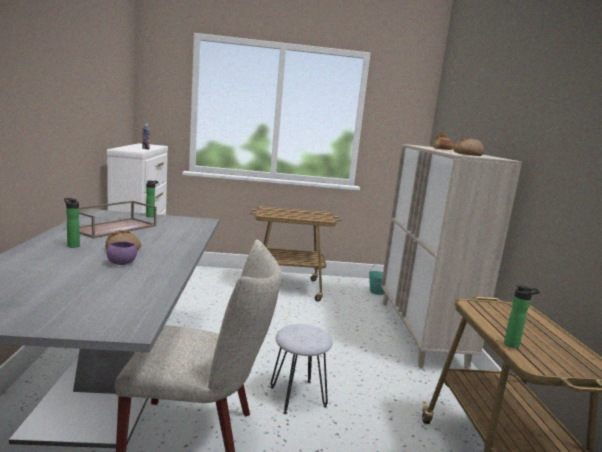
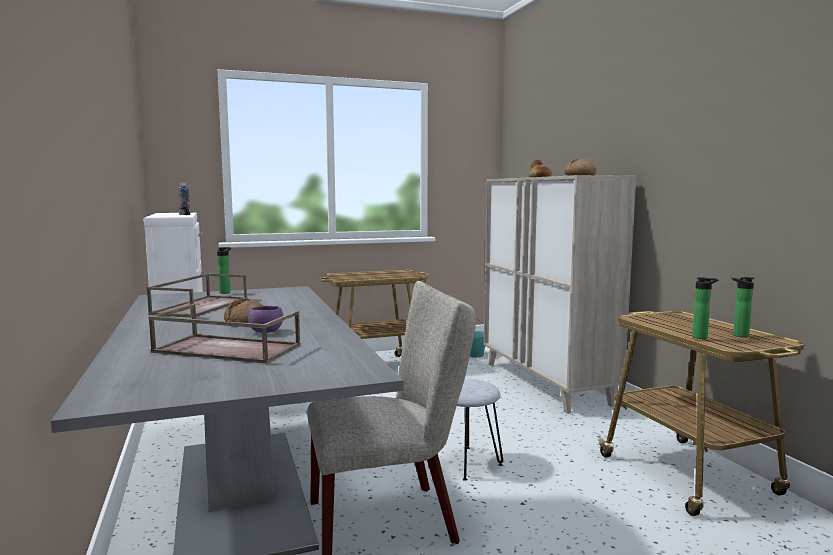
camera: 15 degrees left, 5 degrees down
bottle [64,198,80,248] -> bottle moved to [732,277,755,338]
none -> brown tray [148,304,301,364]

